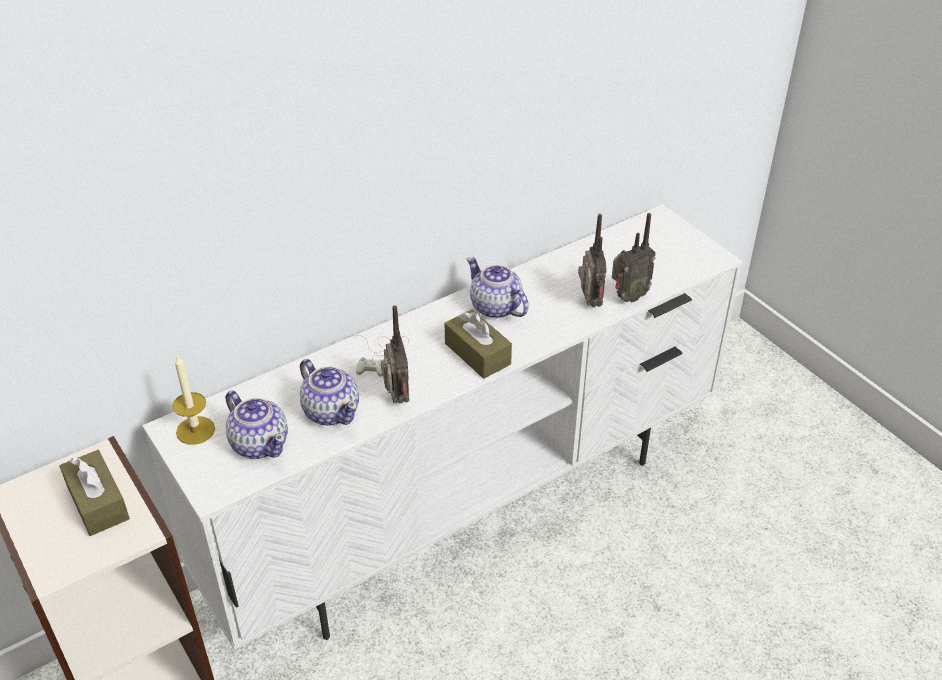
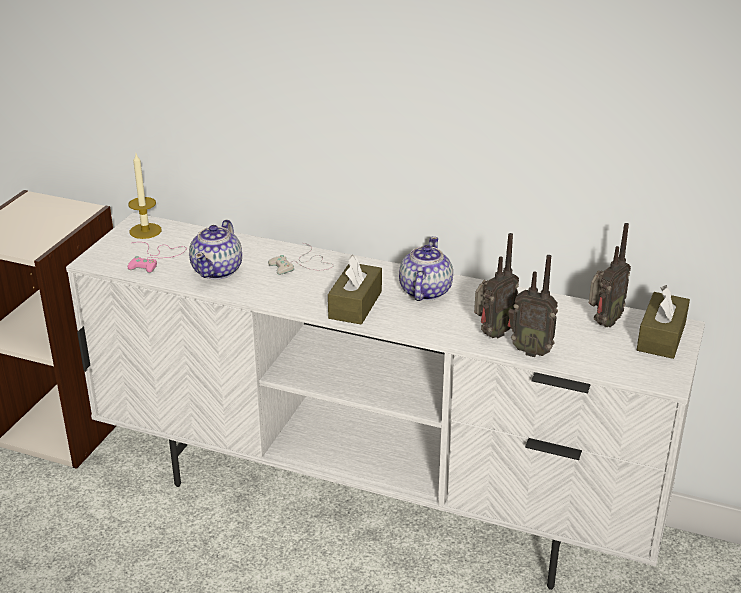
camera: 55 degrees right, 10 degrees down
brown tissue box [59,450,130,536] -> brown tissue box moved to [637,285,690,359]
teapot [225,391,288,459] -> pink game controller [128,242,186,273]
radio [381,305,409,403] -> radio moved to [589,223,631,327]

